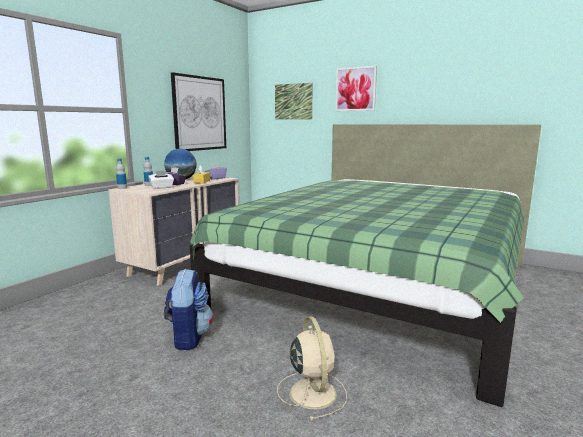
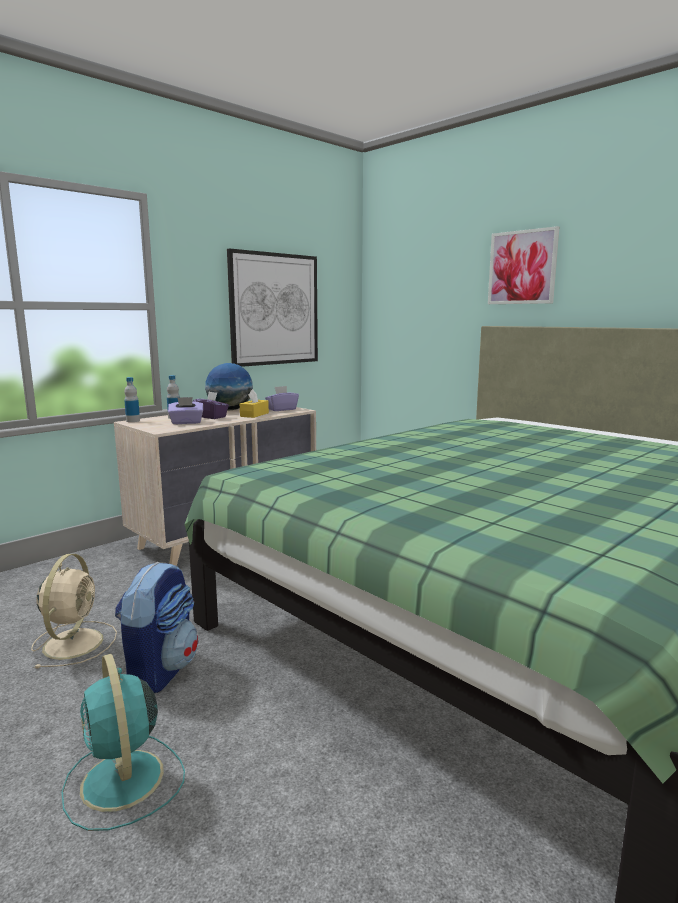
camera: 15 degrees right, 0 degrees up
white tissue box [148,170,174,189] -> purple tissue box [168,397,203,424]
picture [275,83,313,120] -> none
beige fan [277,316,347,420] -> beige fan moved to [31,554,117,669]
none -> turquoise fan [62,654,185,831]

